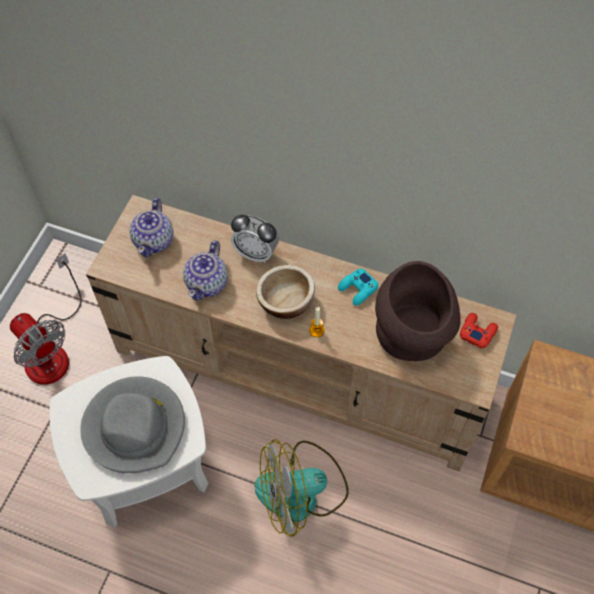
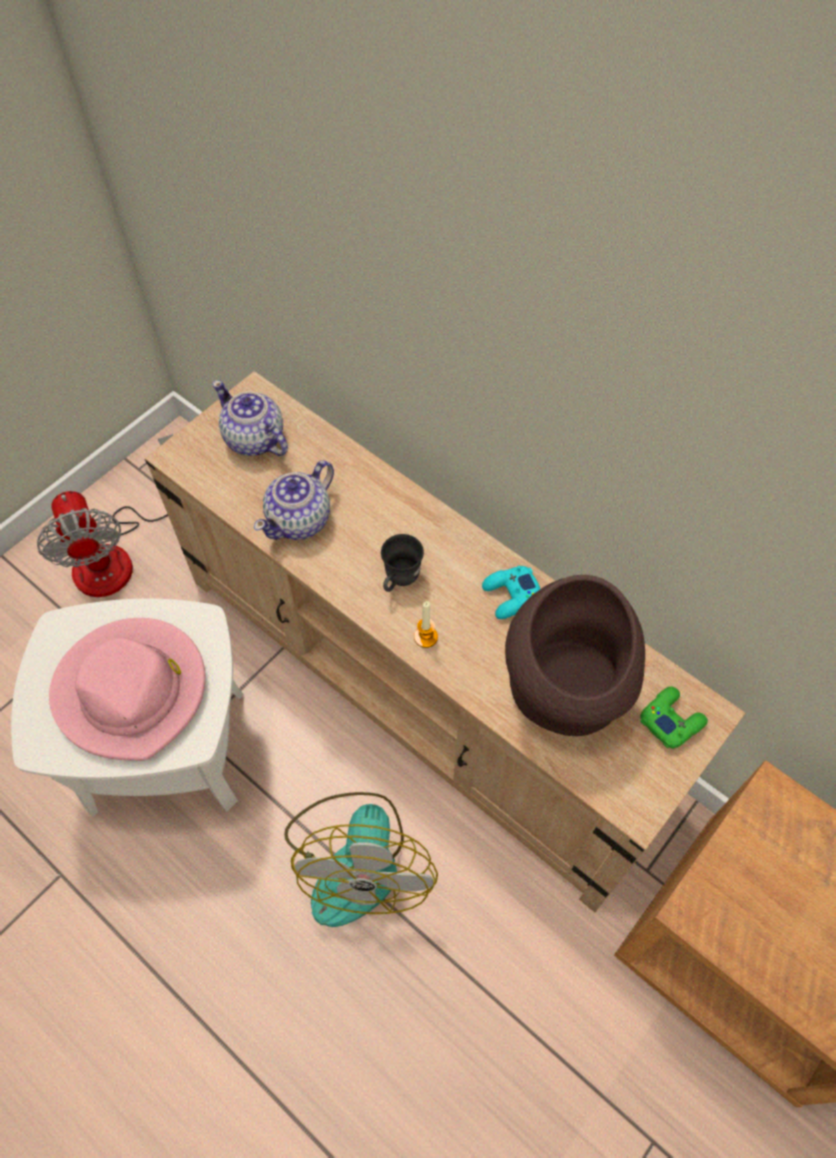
camera: 20 degrees right, 0 degrees up
grey hat [80,376,185,473] -> pink hat [49,618,206,761]
teapot [129,198,174,257] -> teapot turned 105 degrees clockwise [212,380,288,456]
alarm clock [231,215,279,263] -> none
fan [254,439,349,537] -> fan turned 90 degrees counterclockwise [284,792,438,927]
bowl [256,265,315,319] -> grey mug [381,534,424,592]
red game controller [460,313,498,349] -> green game controller [640,686,708,749]

